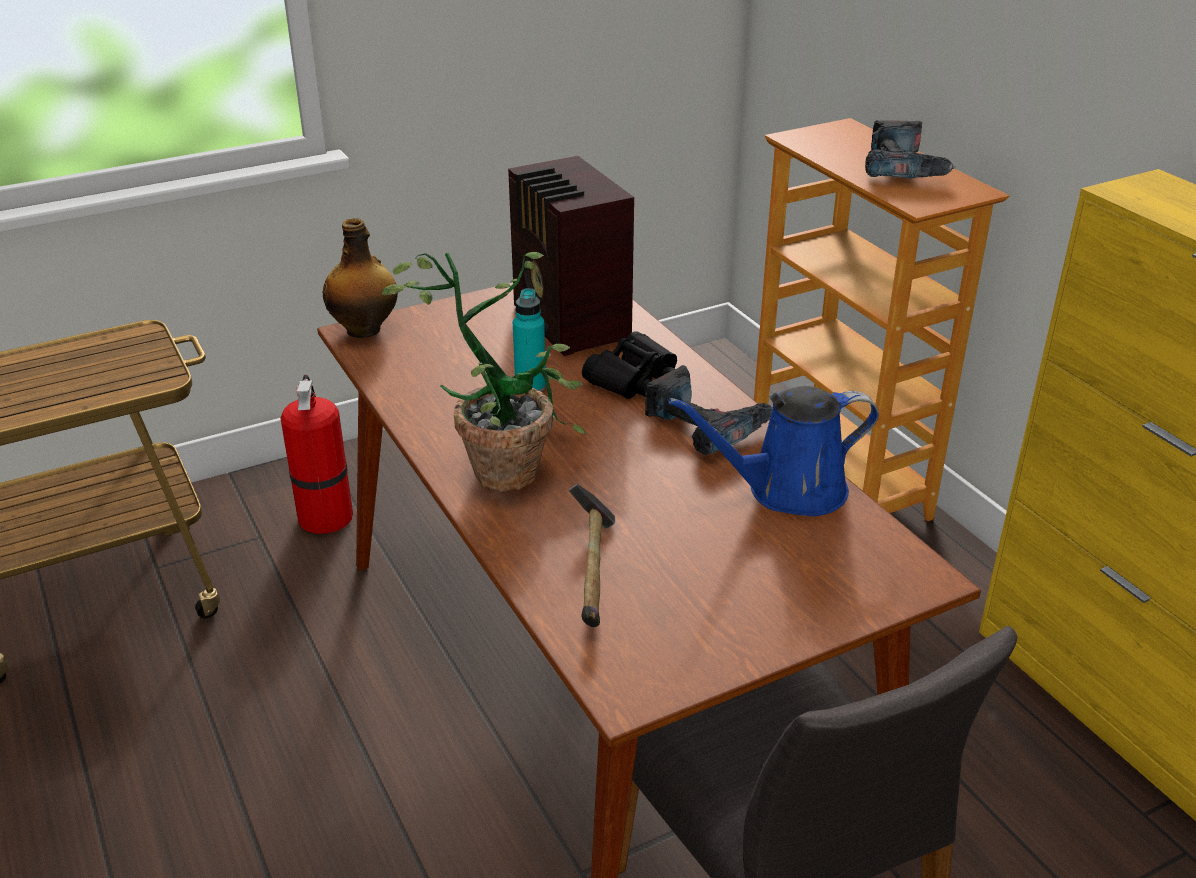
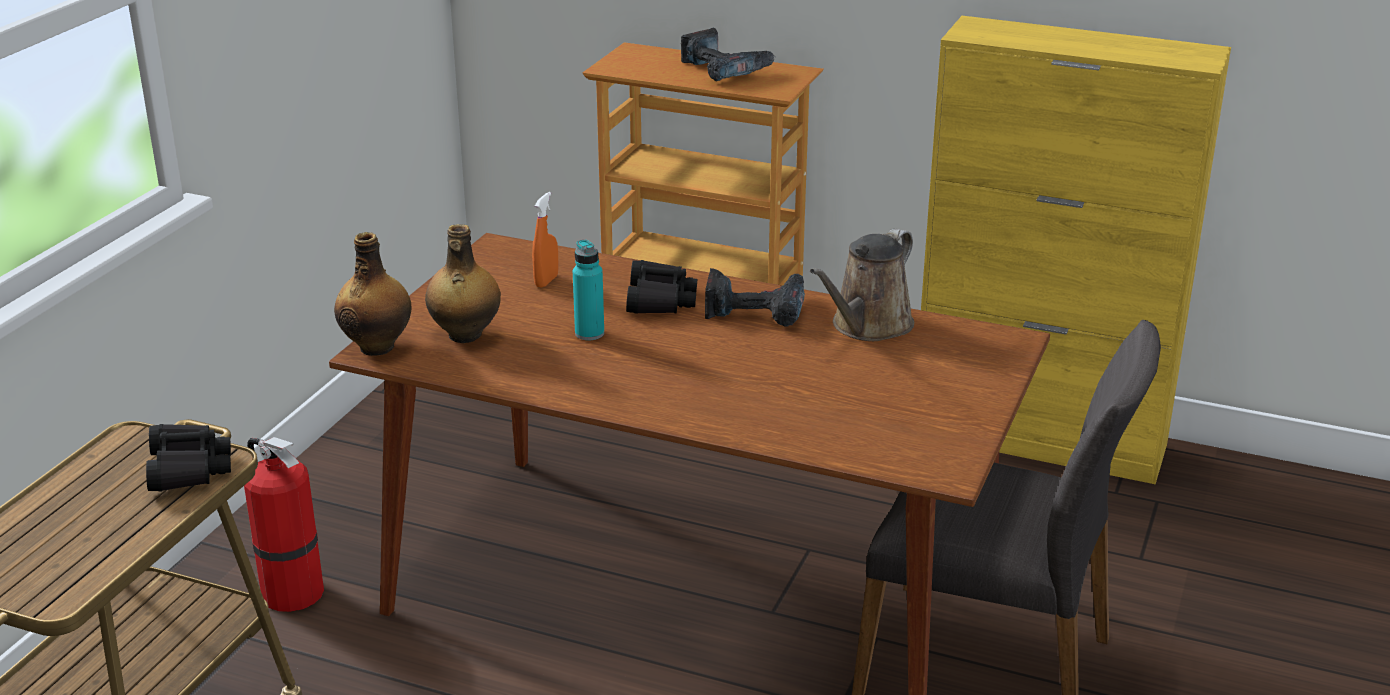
camera: 40 degrees left, 5 degrees down
potted plant [382,252,586,492] -> none
radio [508,156,634,356] -> orange spray bottle [532,192,558,288]
hammer [569,484,615,627] -> none
blue watering can [668,386,879,516] -> brown watering can [810,229,914,341]
none -> black binoculars [146,424,231,492]
none -> bottle [425,224,501,343]

